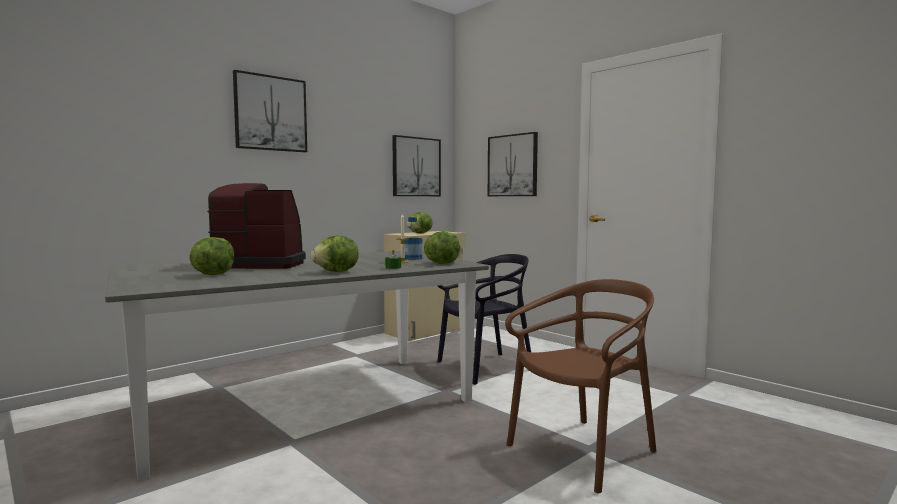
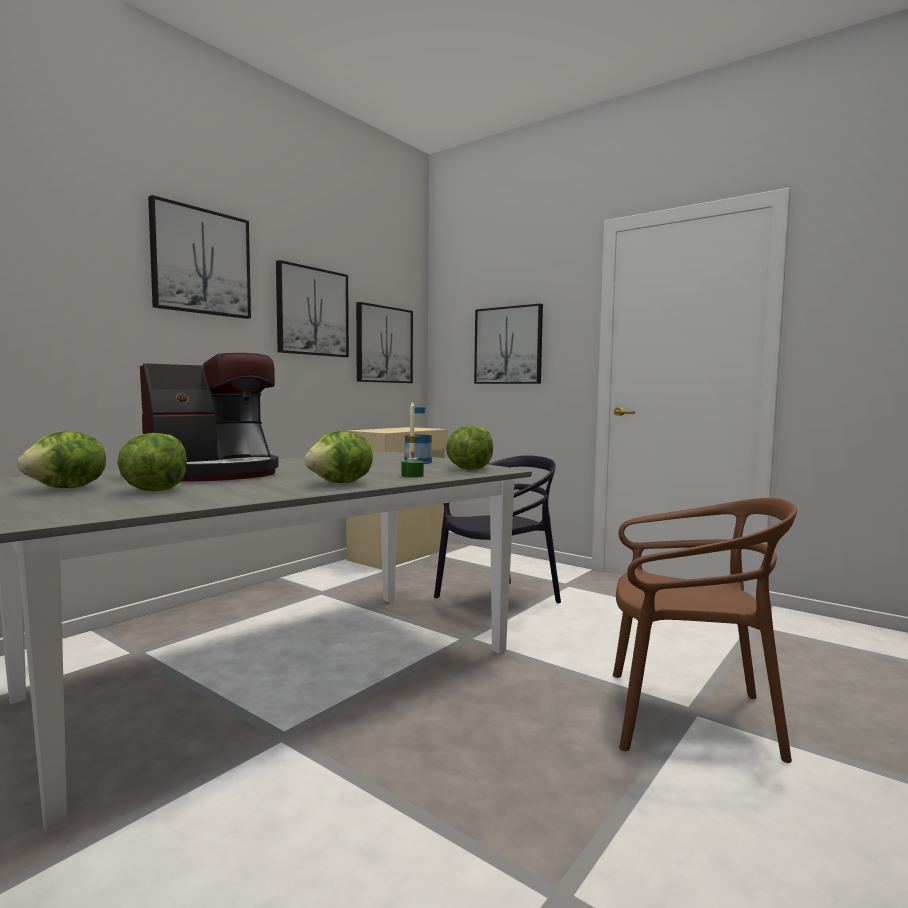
camera: 10 degrees left, 0 degrees up
coffee machine [207,183,306,269] -> coffee machine turned 150 degrees clockwise [140,353,279,481]
lettuce [407,212,433,234] -> lettuce moved to [17,431,106,488]
brown chair [505,279,657,493] -> brown chair turned 60 degrees clockwise [613,498,797,763]
none -> picture [276,260,349,357]

